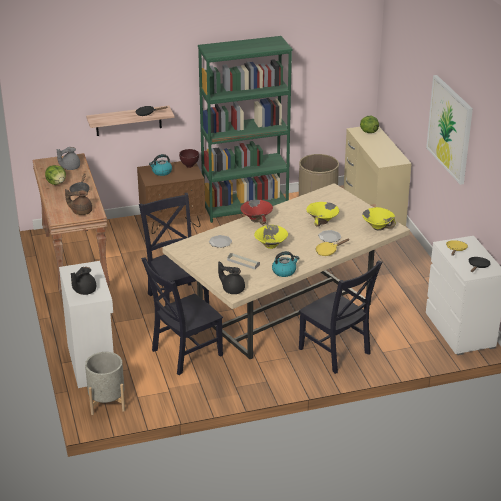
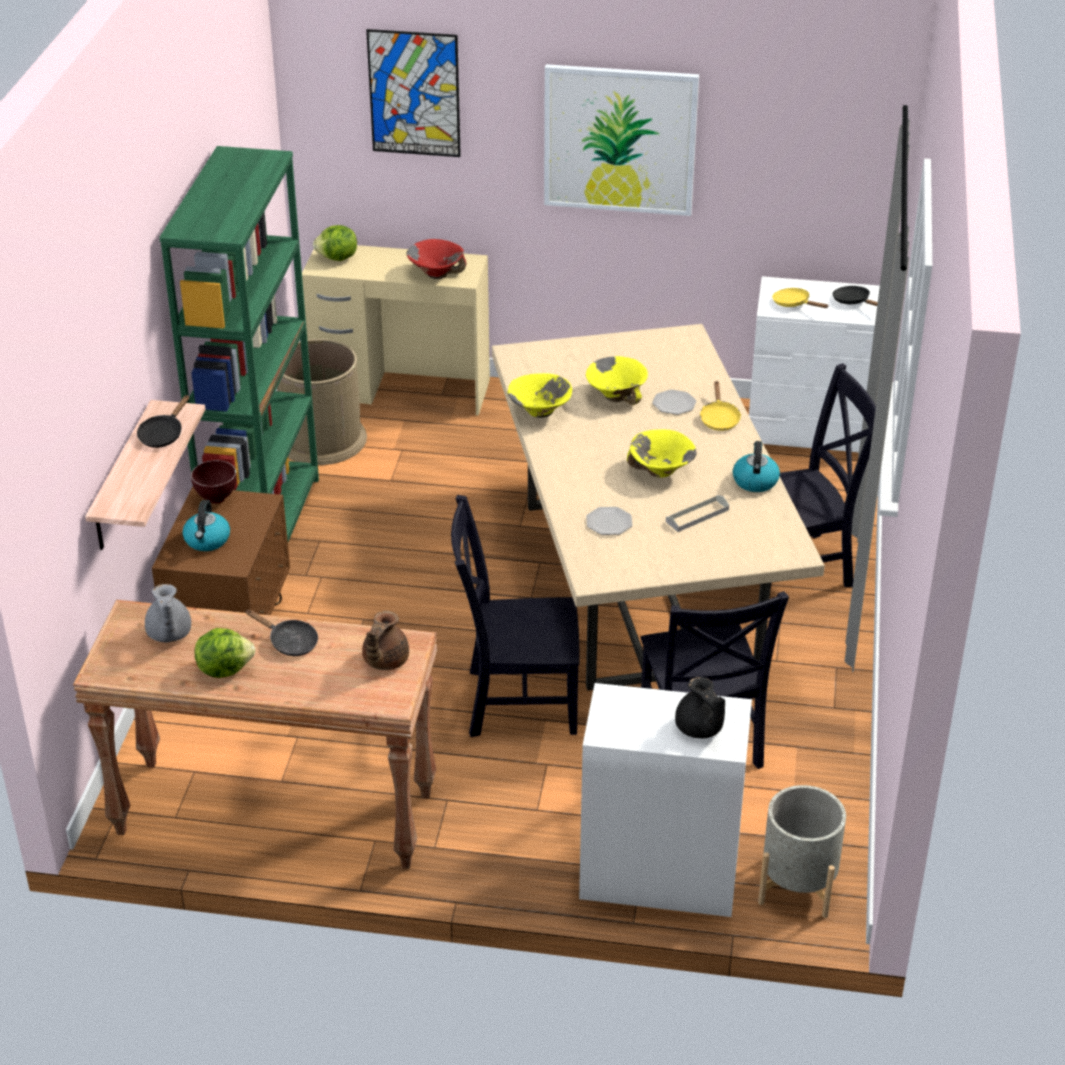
camera: 65 degrees left, 5 degrees up
black teapot [218,261,245,294] -> none
red bowl [241,200,273,225] -> red bowl moved to [406,239,466,279]
yellow bowl [362,207,396,231] -> yellow bowl moved to [508,373,572,418]
none -> picture [366,29,461,157]

